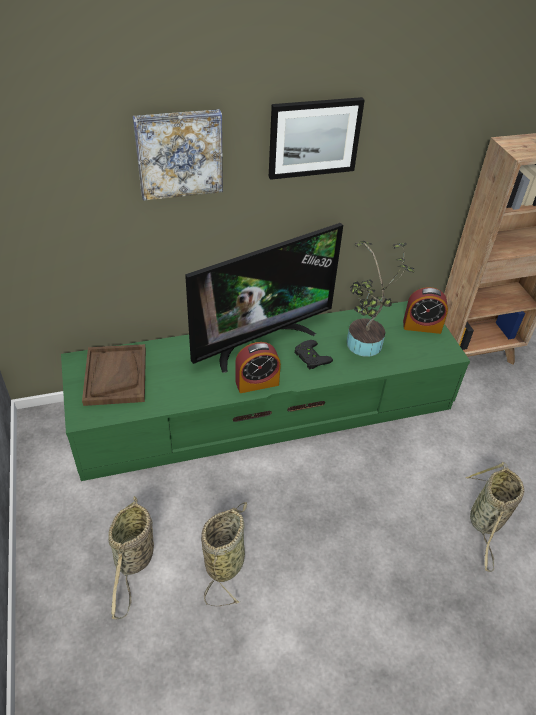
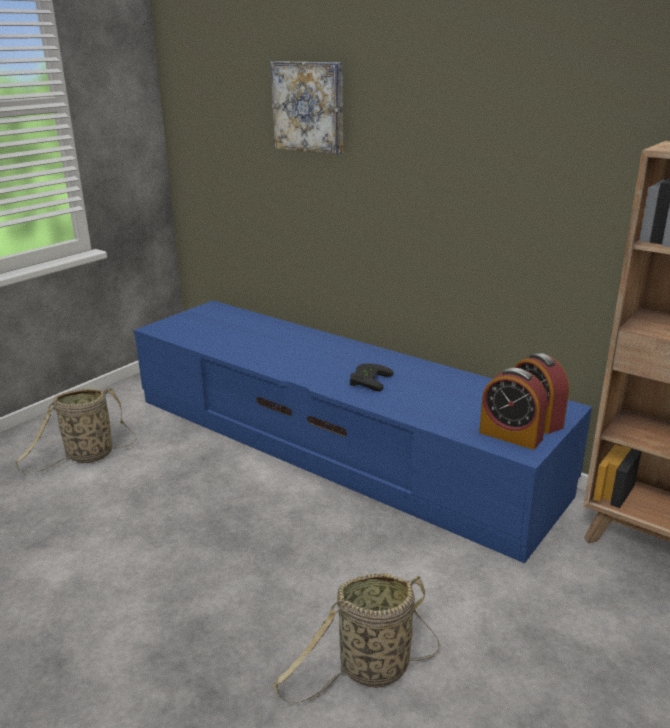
camera: 55 degrees right, 20 degrees down
green tv stand [61,301,470,481] -> blue tv stand [134,301,592,563]
brown tray [82,344,146,406] -> none
television [185,223,343,373] -> none
basket [201,502,247,606] -> none
alarm clock [235,342,281,393] -> alarm clock moved to [479,368,547,450]
picture [269,97,365,180] -> none
potted plant [347,241,415,357] -> none

